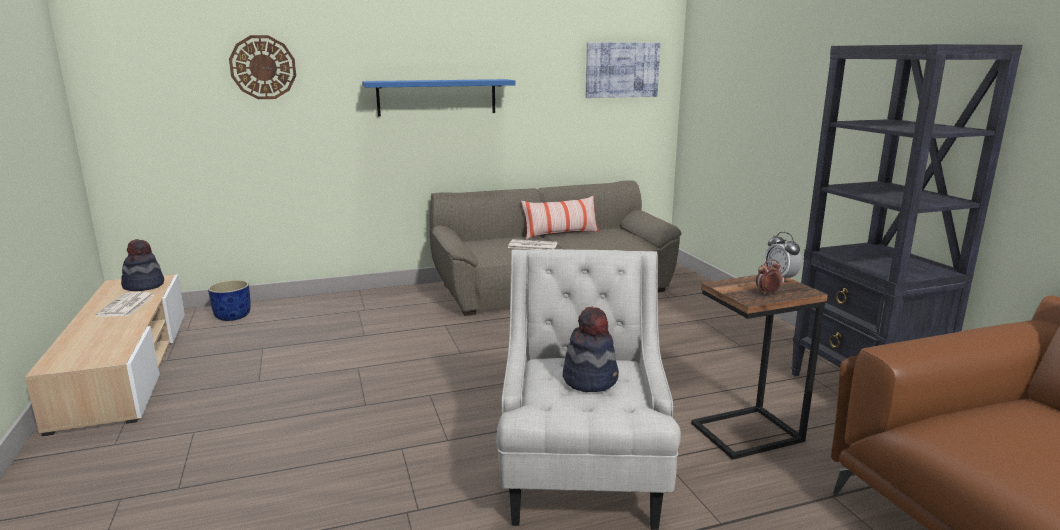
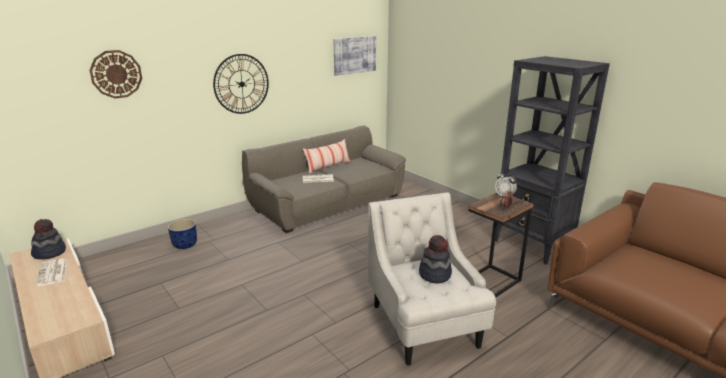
camera: 20 degrees left, 5 degrees up
blue planter [208,280,251,321] -> blue planter moved to [168,219,197,249]
blue shelf [362,79,515,116] -> wall clock [213,54,269,114]

